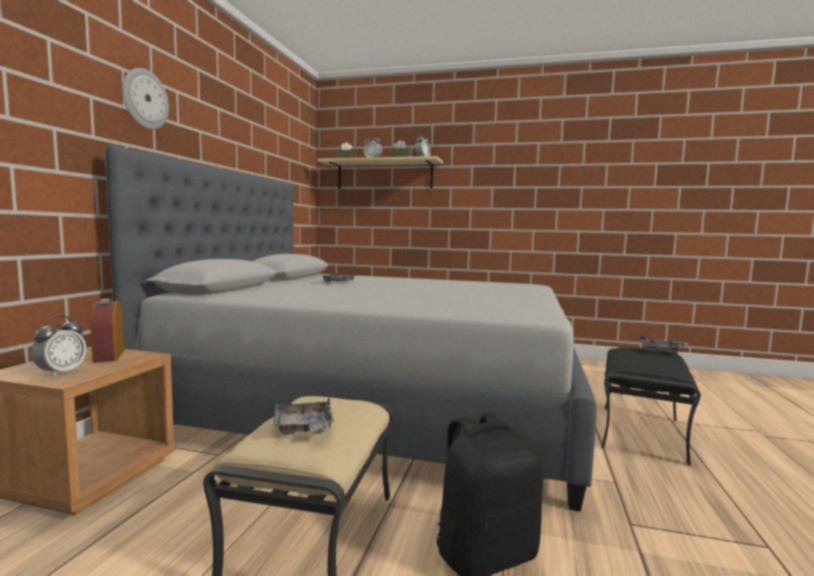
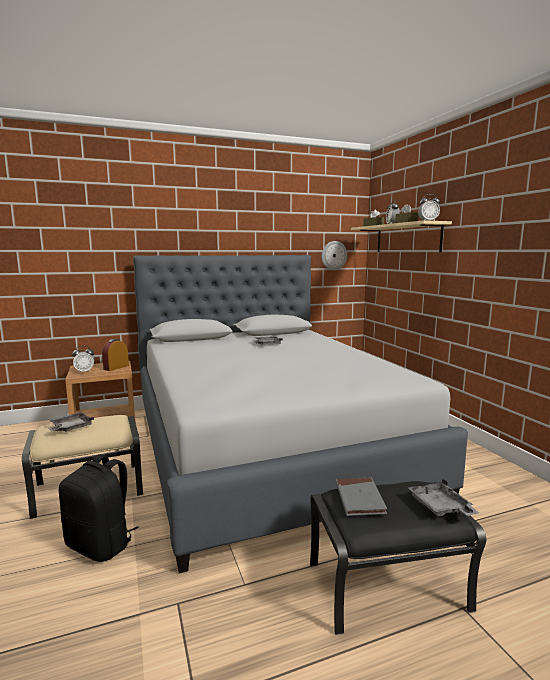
camera: 55 degrees right, 5 degrees up
wall clock [123,68,169,129] -> wall clock moved to [322,241,347,270]
none -> grey book [336,477,387,516]

